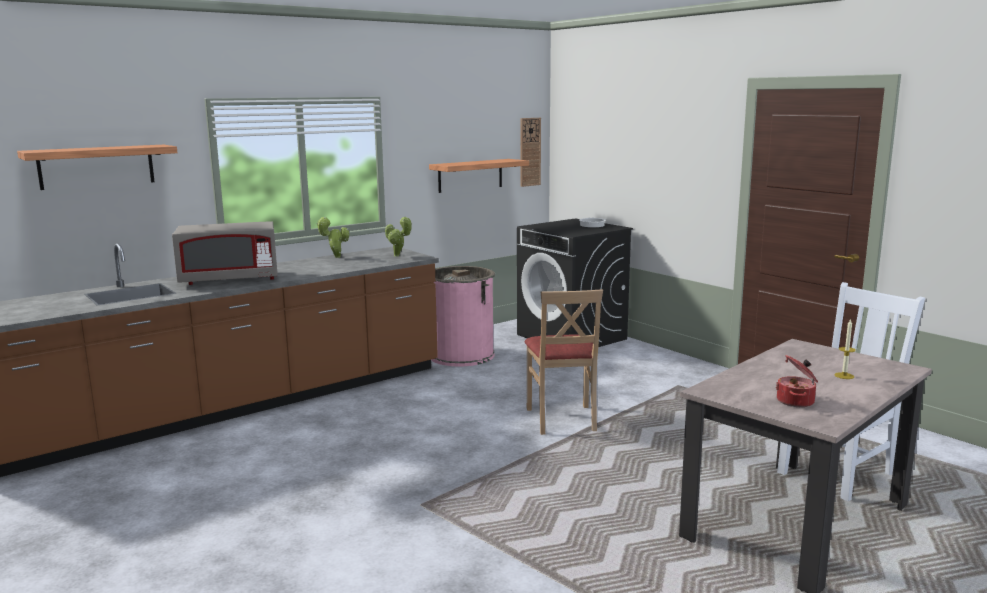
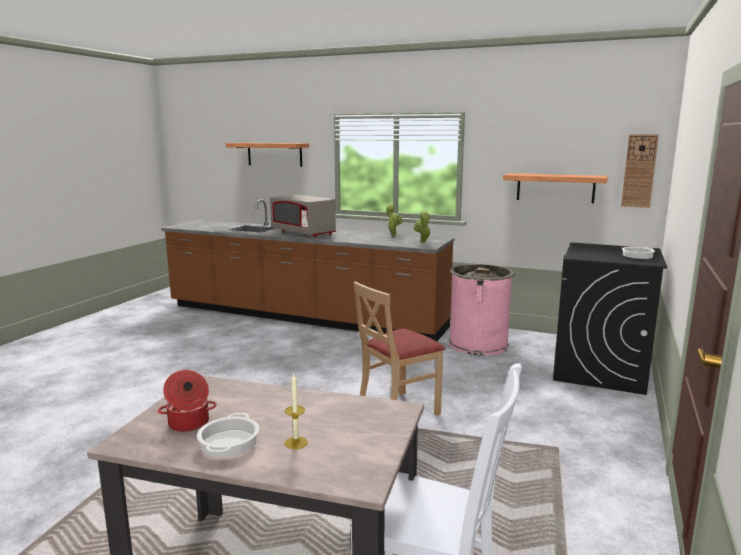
camera: 60 degrees right, 0 degrees up
none -> cooking pot [197,413,259,457]

